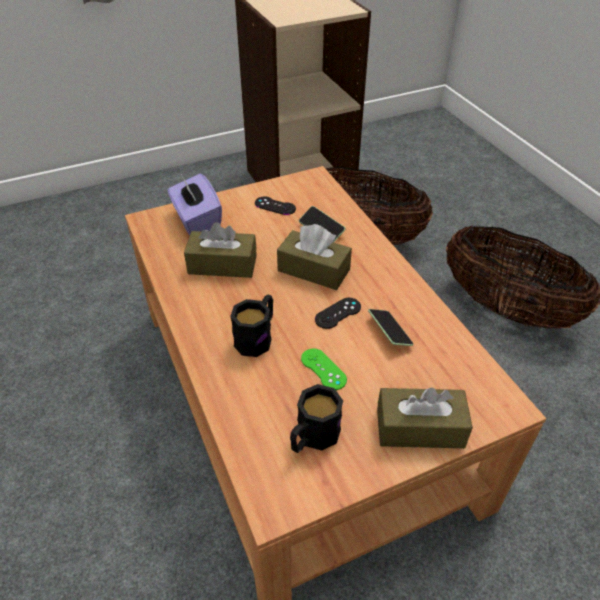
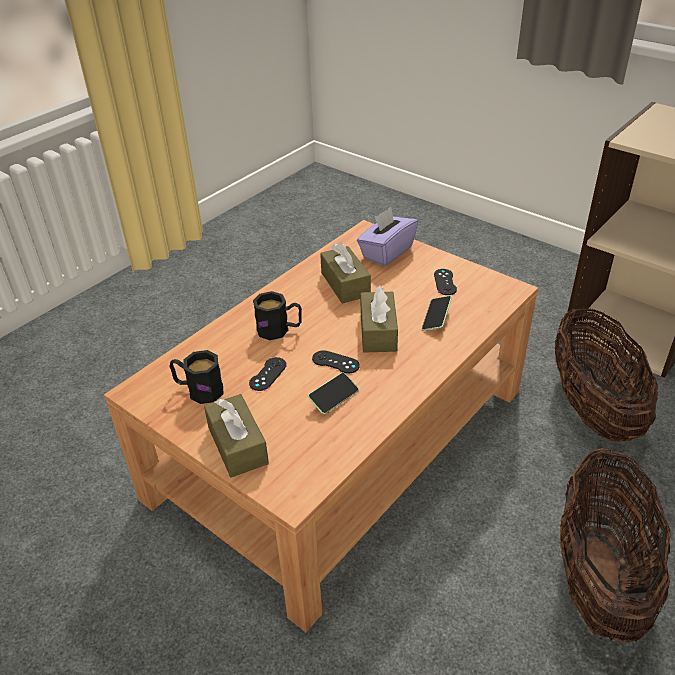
camera: 65 degrees right, 5 degrees down
green game controller [301,348,347,390] -> black game controller [249,357,287,391]

